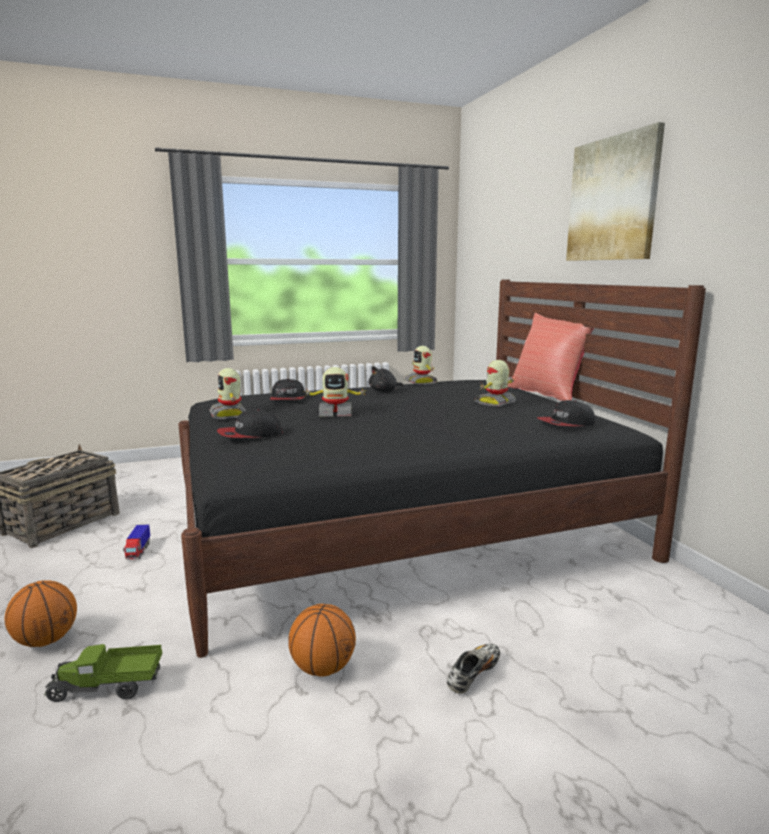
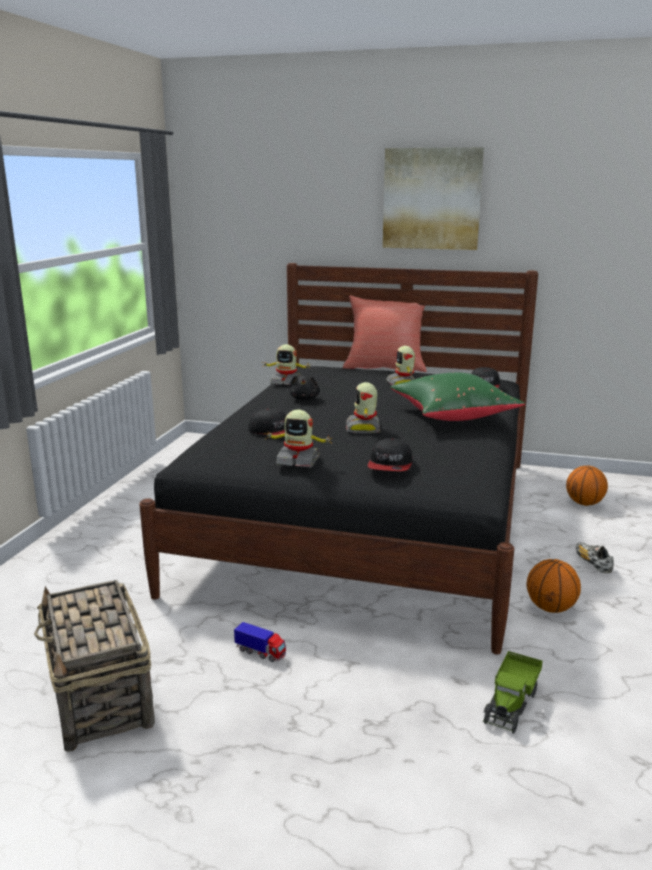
camera: 55 degrees left, 5 degrees up
basketball [5,580,77,647] -> basketball moved to [566,465,608,506]
toy robot [304,367,366,417] -> toy robot turned 150 degrees clockwise [346,382,380,433]
none -> green pillow [390,373,525,421]

